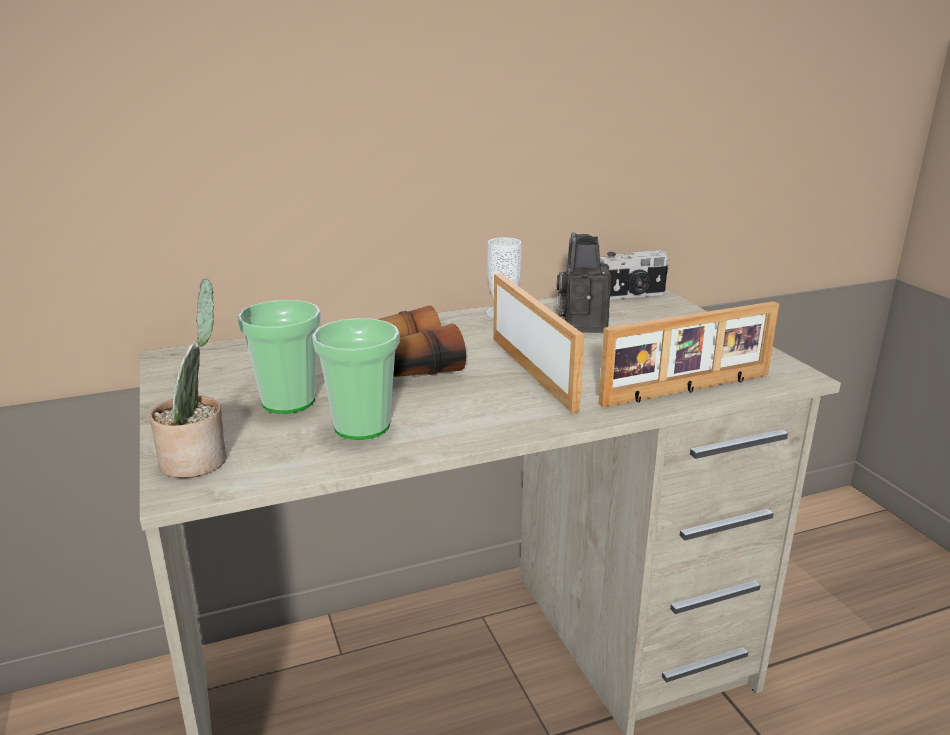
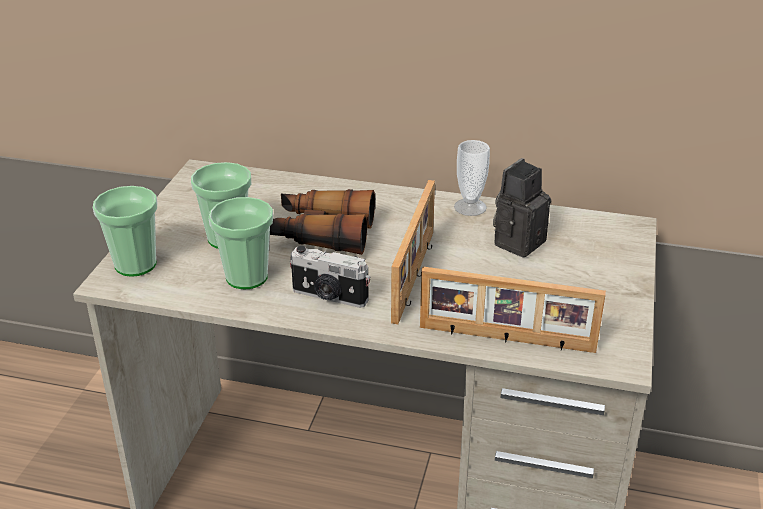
camera: 35 degrees right, 10 degrees up
potted plant [150,279,227,478] -> cup [93,186,157,277]
camera [600,250,669,300] -> camera moved to [290,246,370,308]

